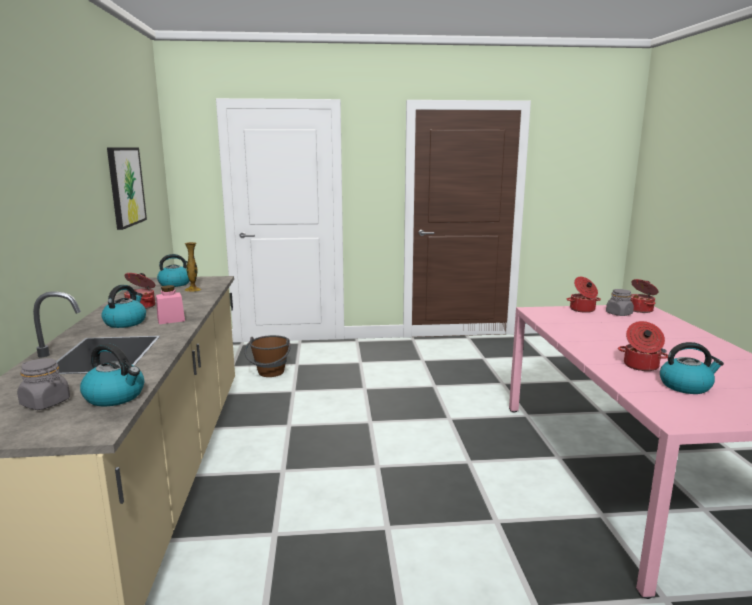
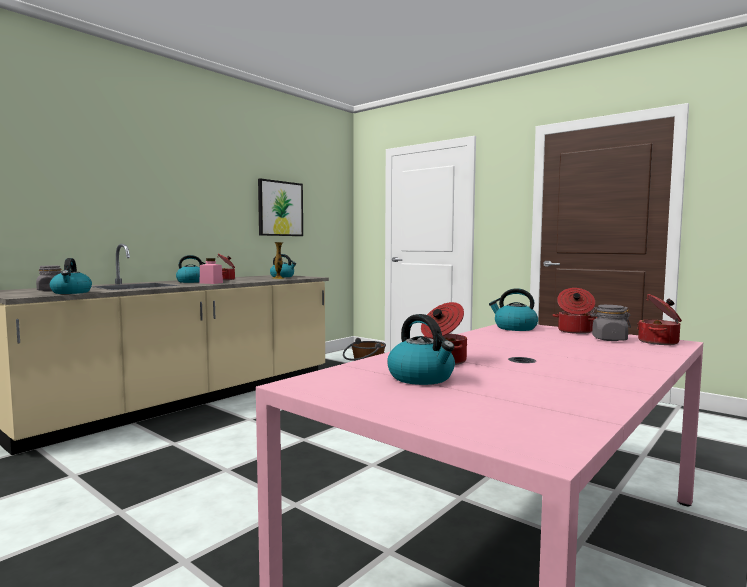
camera: 45 degrees right, 10 degrees down
none -> kettle [489,288,538,331]

